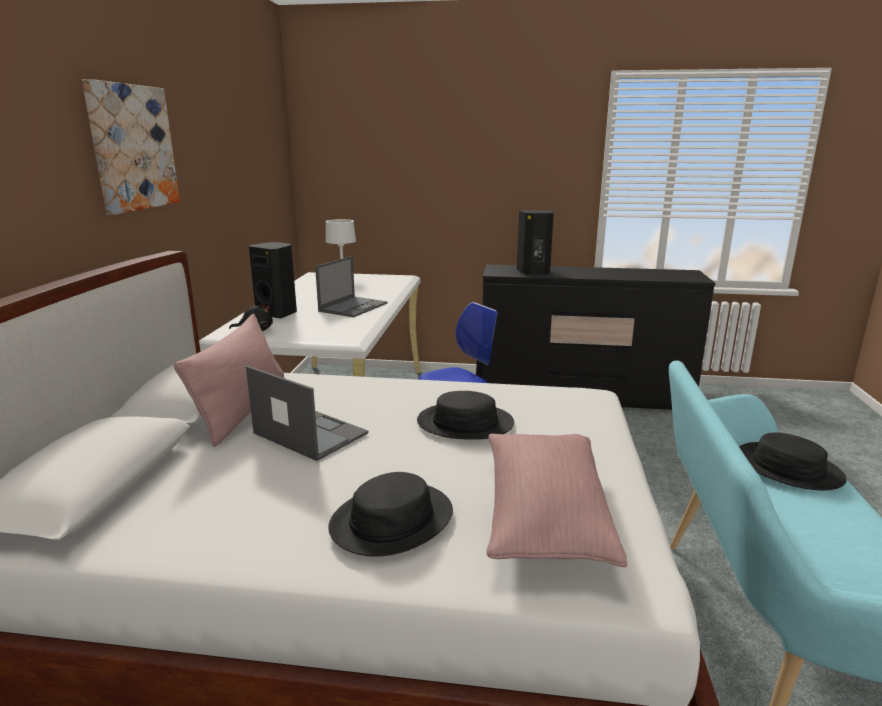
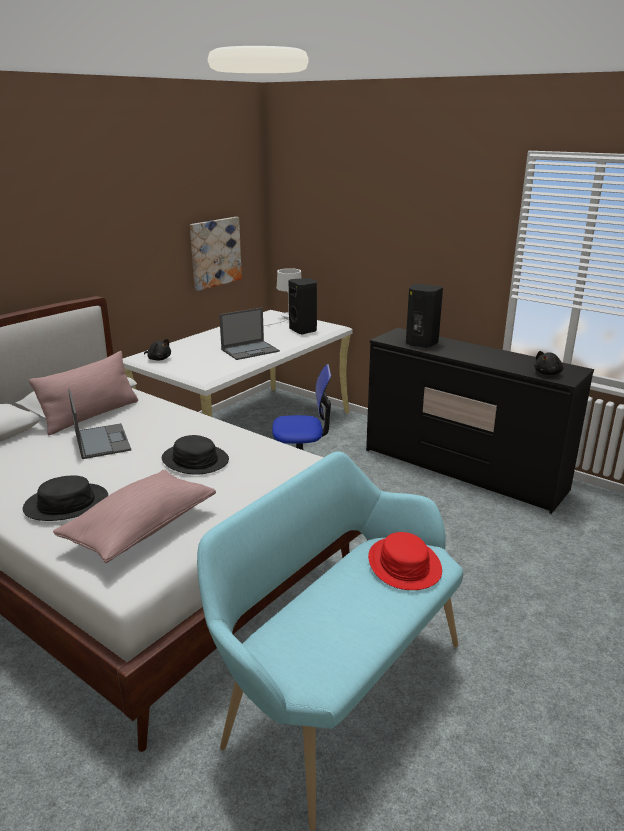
camera: 30 degrees right, 5 degrees up
picture [82,79,180,215] -> picture moved to [190,217,242,291]
black speaker [249,242,297,319] -> black speaker moved to [289,278,317,335]
black hat [739,432,847,490] -> red hat [368,532,442,590]
none -> black plush toy [534,351,564,375]

